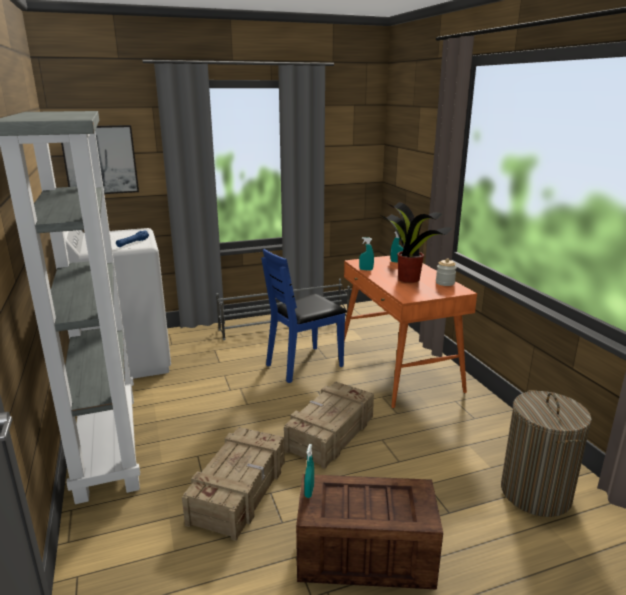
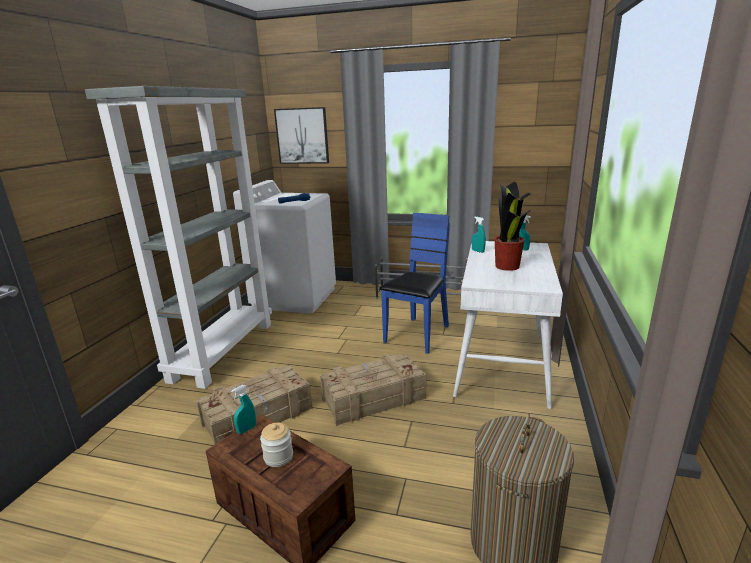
camera: 35 degrees right, 0 degrees up
blue chair [261,249,347,383] -> blue chair turned 120 degrees clockwise [379,213,450,354]
orange desk [344,256,477,408] -> white desk [453,241,563,409]
jar [436,258,457,286] -> jar moved to [260,423,293,467]

